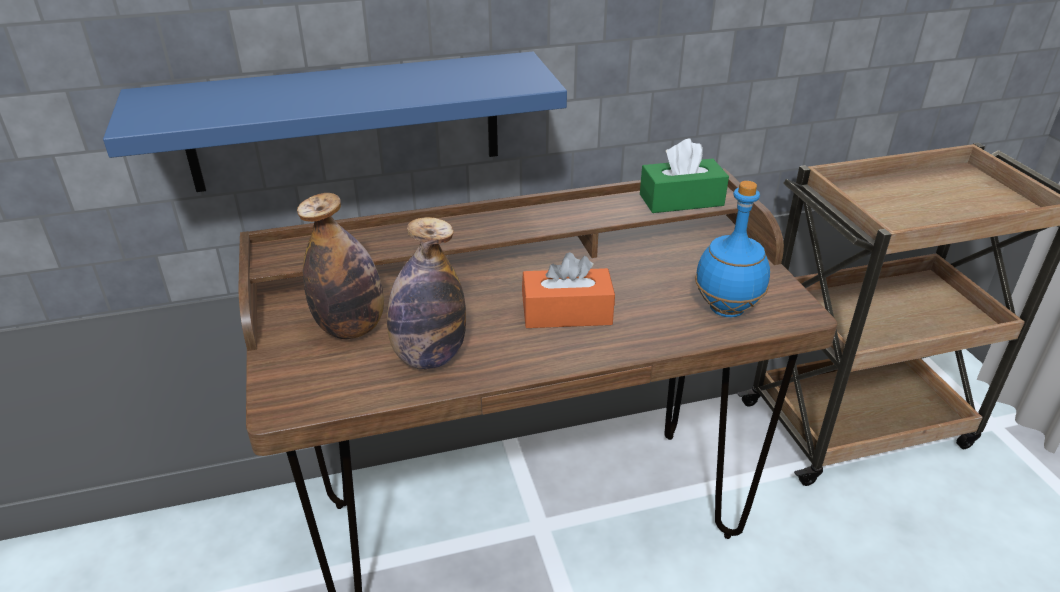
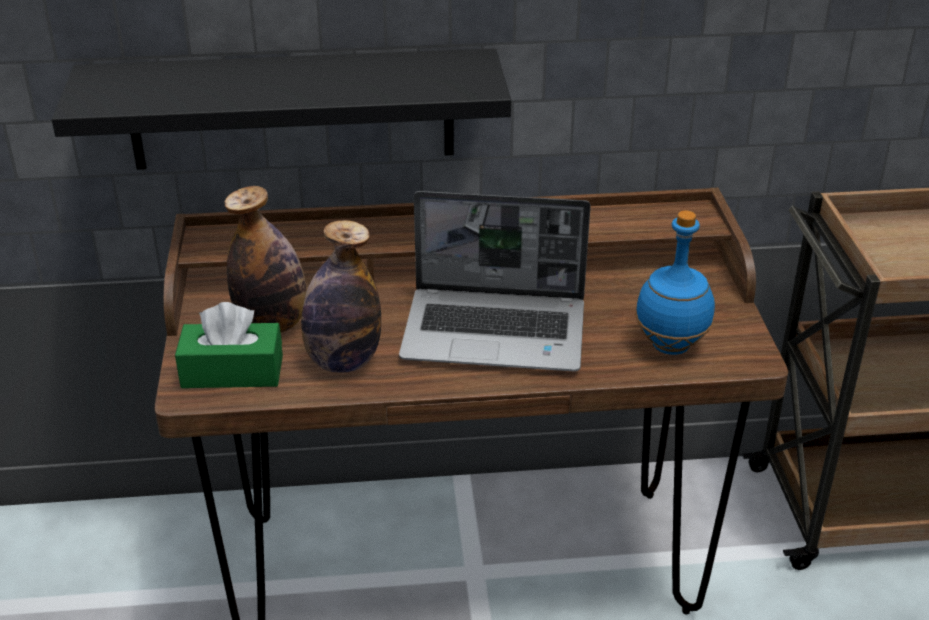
camera: 10 degrees right, 0 degrees up
blue shelf [103,52,567,192] -> black shelf [52,48,511,170]
orange tissue box [522,252,615,328] -> laptop [399,191,591,372]
green tissue box [640,139,729,213] -> green tissue box moved to [175,302,283,388]

